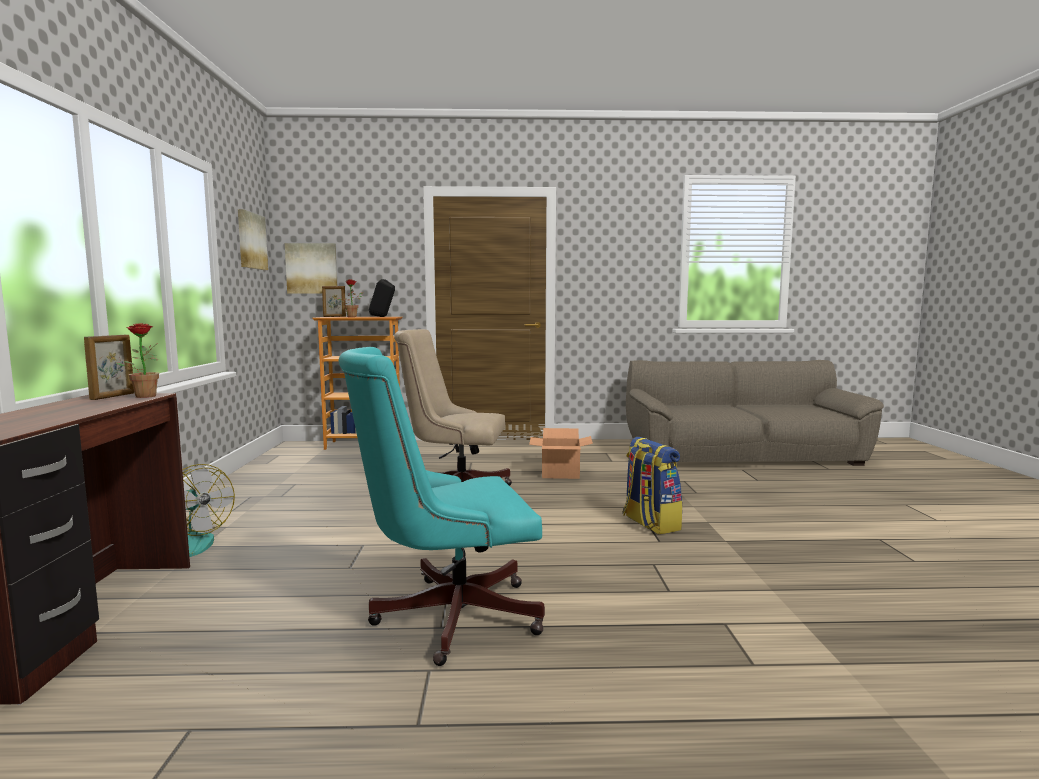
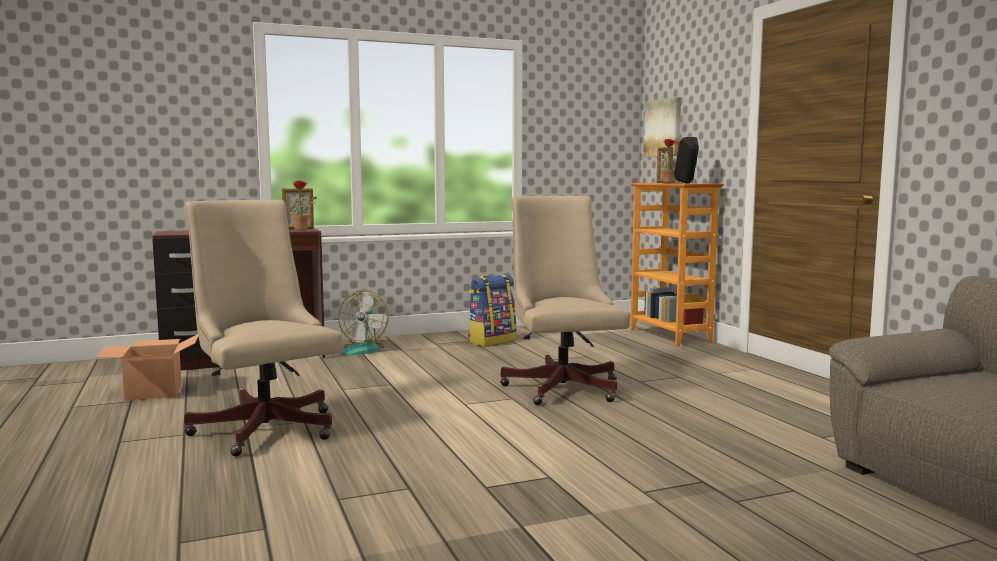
camera: 70 degrees right, 0 degrees up
picture [238,209,268,270] -> none
turquoise office chair [339,347,545,666] -> beige office chair [184,200,342,457]
cardboard box [529,428,593,479] -> cardboard box moved to [95,334,198,401]
backpack [623,437,682,534] -> backpack moved to [468,274,516,347]

